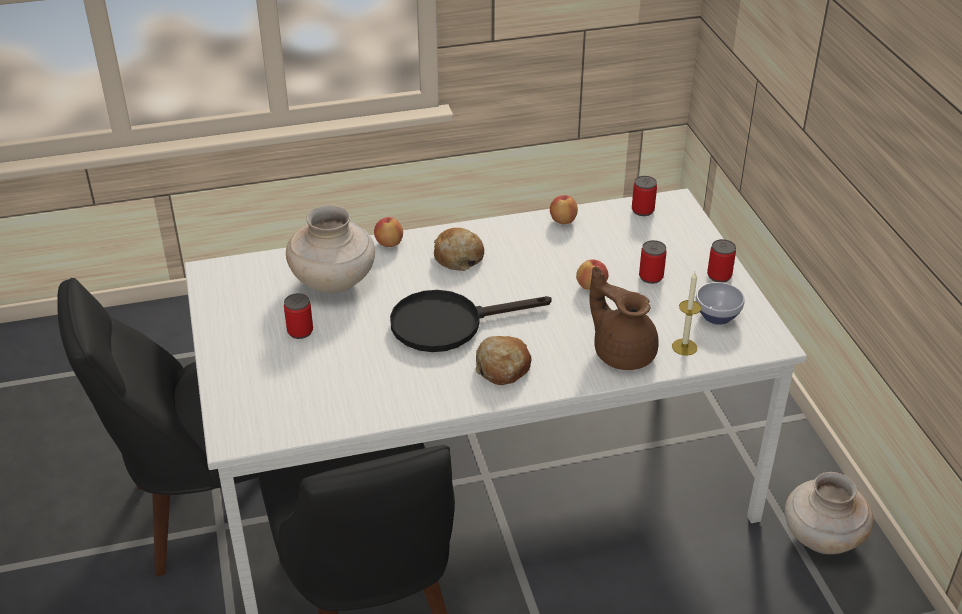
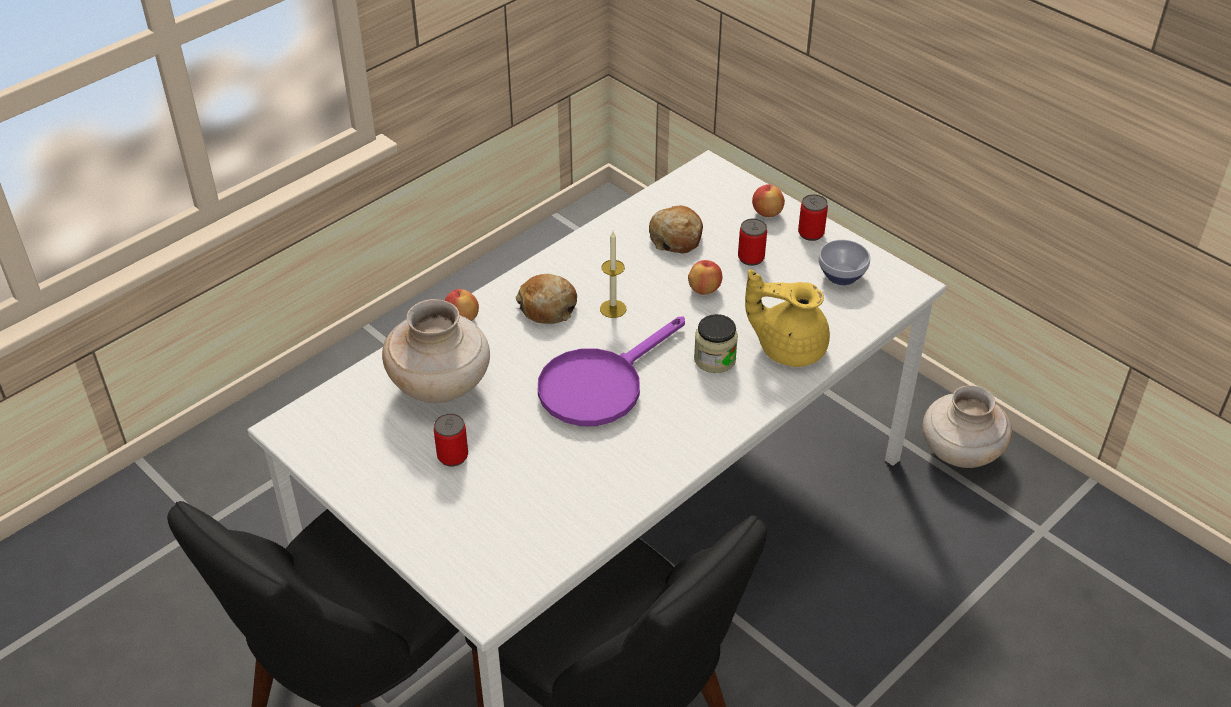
camera: 30 degrees left, 5 degrees up
black frying pan [390,290,552,352] -> purple frying pan [538,316,685,426]
bread [476,336,531,385] -> bread moved to [649,205,703,254]
apple [550,195,578,224] -> apple moved to [752,184,785,217]
brown teapot [589,266,659,370] -> yellow teapot [745,269,830,367]
can [632,176,657,216] -> none
candle [672,272,701,356] -> candle moved to [600,231,626,318]
none -> jar [694,314,738,373]

